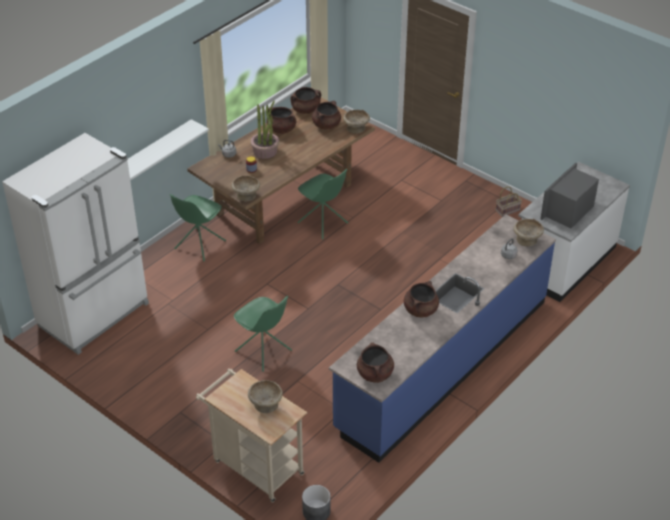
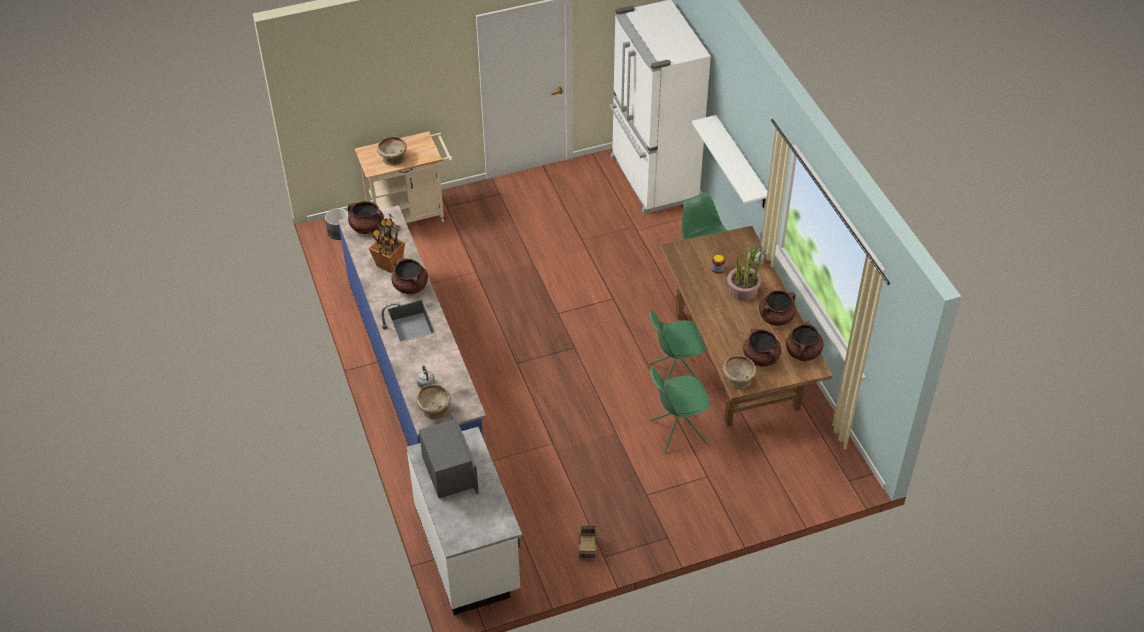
camera: 120 degrees right, 5 degrees up
beige bowl [231,175,260,201] -> none
green chair [234,296,292,372] -> green chair moved to [650,367,710,453]
none -> potted plant [369,213,405,273]

